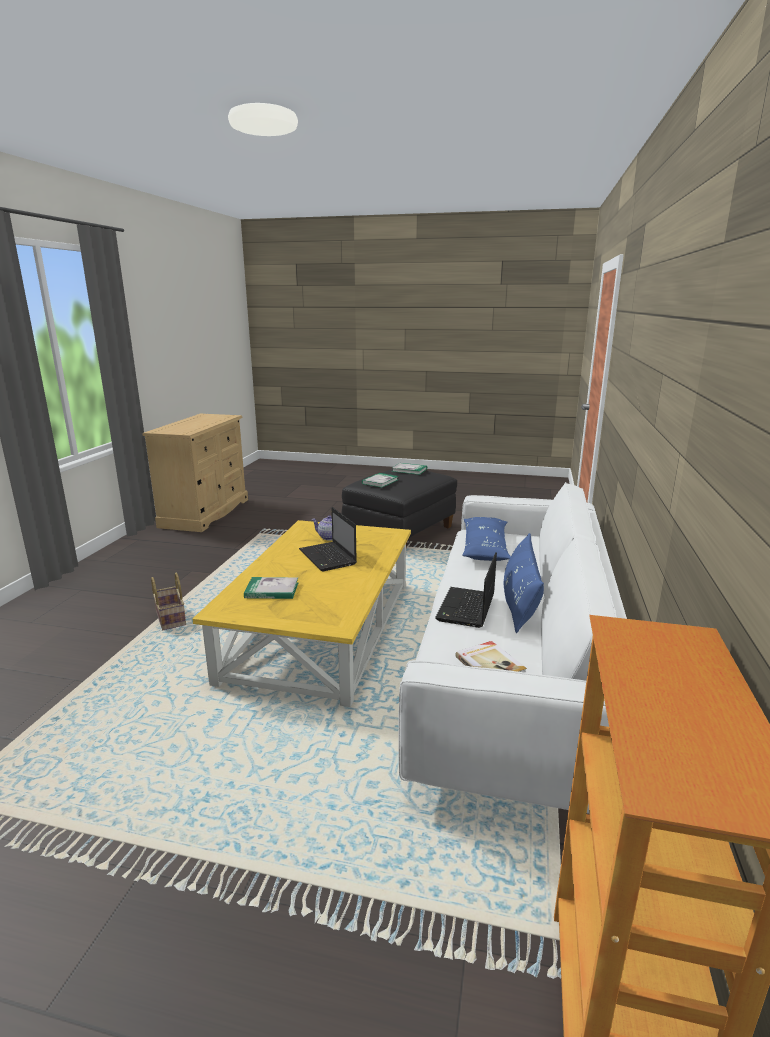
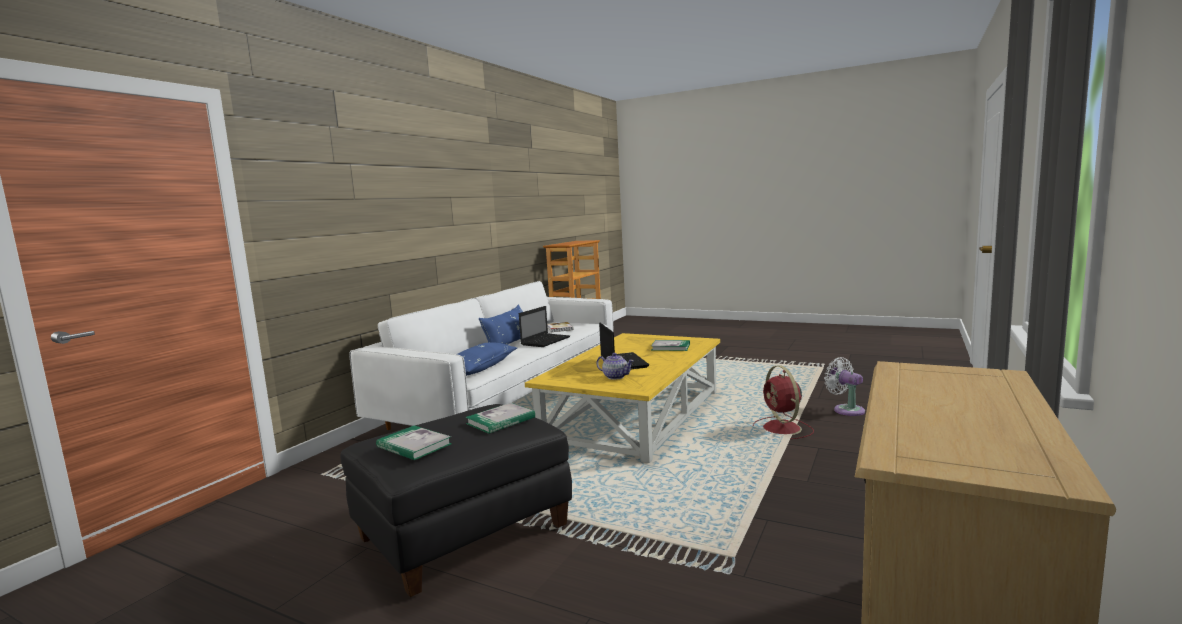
camera: 165 degrees left, 10 degrees down
basket [151,573,186,630] -> red fan [753,365,814,439]
none -> white fan [824,357,865,416]

